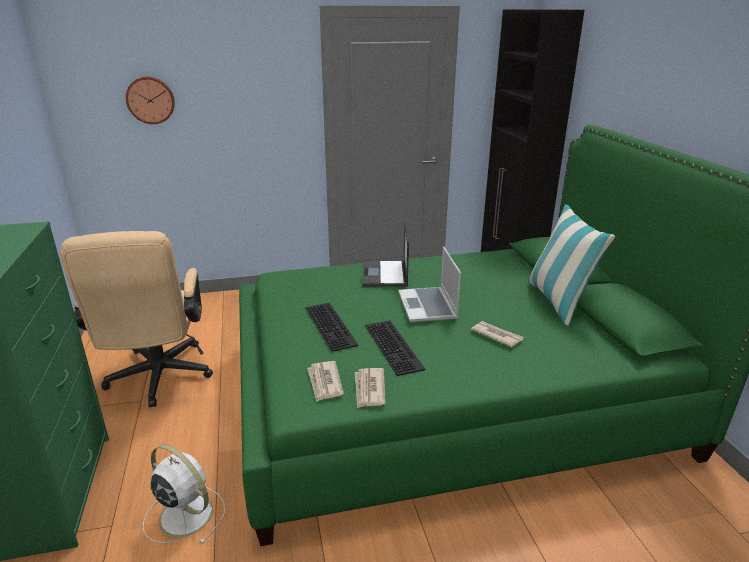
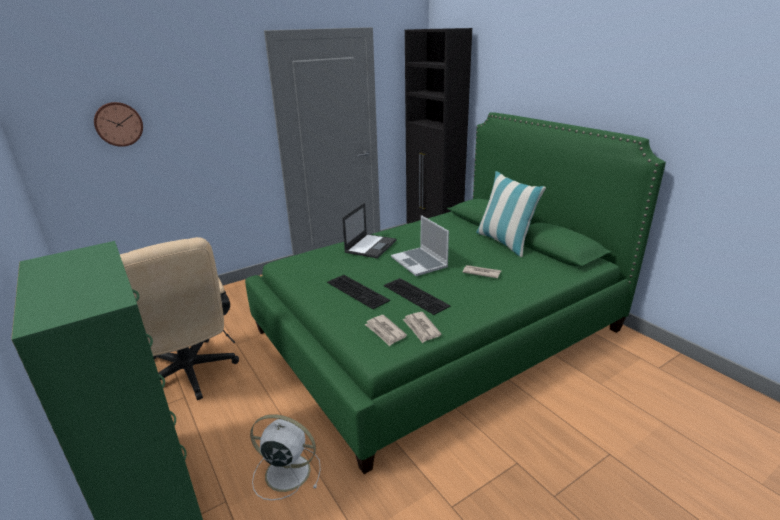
camera: 20 degrees left, 0 degrees up
laptop [362,222,409,287] -> laptop turned 135 degrees counterclockwise [342,203,397,259]

